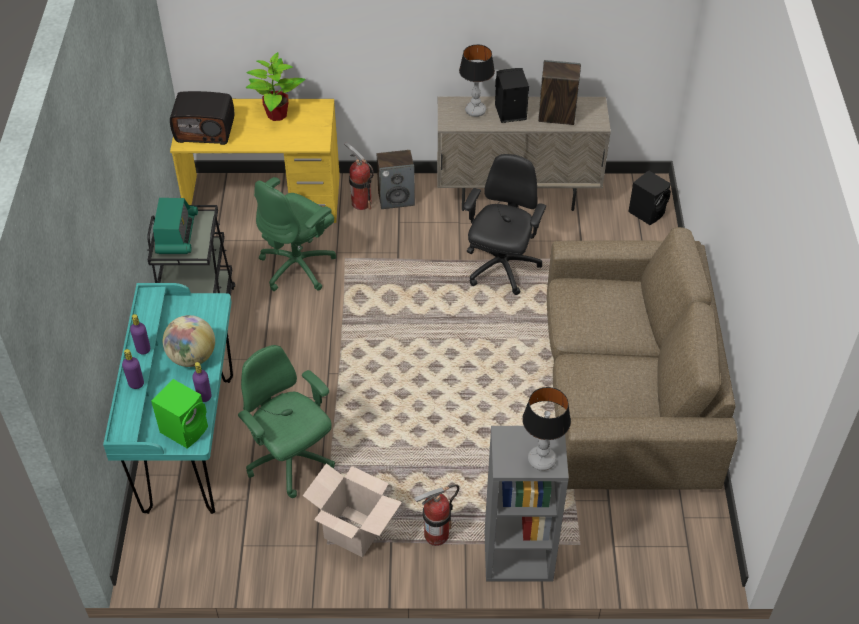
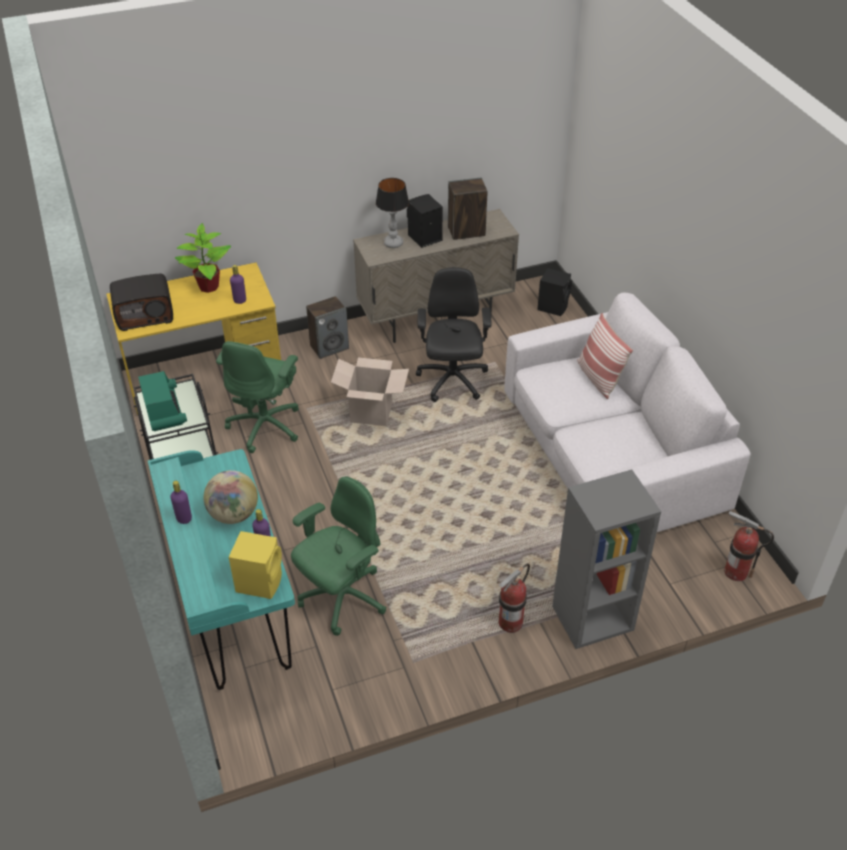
camera: 20 degrees left, 5 degrees down
purple bottle [122,349,144,389] -> purple bottle moved to [230,265,246,304]
green speaker [151,379,208,448] -> yellow speaker [229,531,282,599]
green office chair [238,345,335,498] -> green office chair turned 105 degrees clockwise [291,476,387,636]
cardboard box [303,463,402,558] -> cardboard box moved to [331,358,409,426]
fire extinguisher [344,142,374,210] -> fire extinguisher moved to [724,511,774,581]
table lamp [522,387,571,471] -> none
brown sofa [547,227,738,490] -> white sofa [504,293,751,532]
none -> pillow [577,313,633,399]

